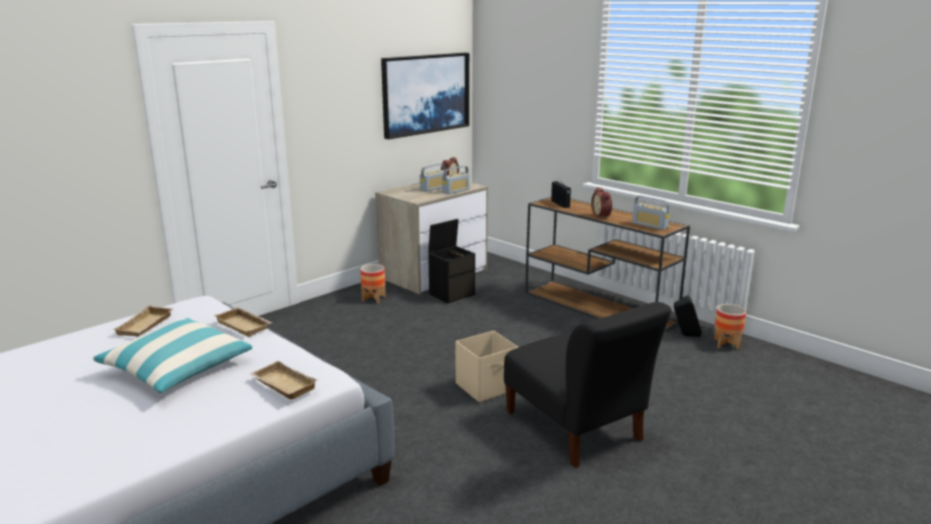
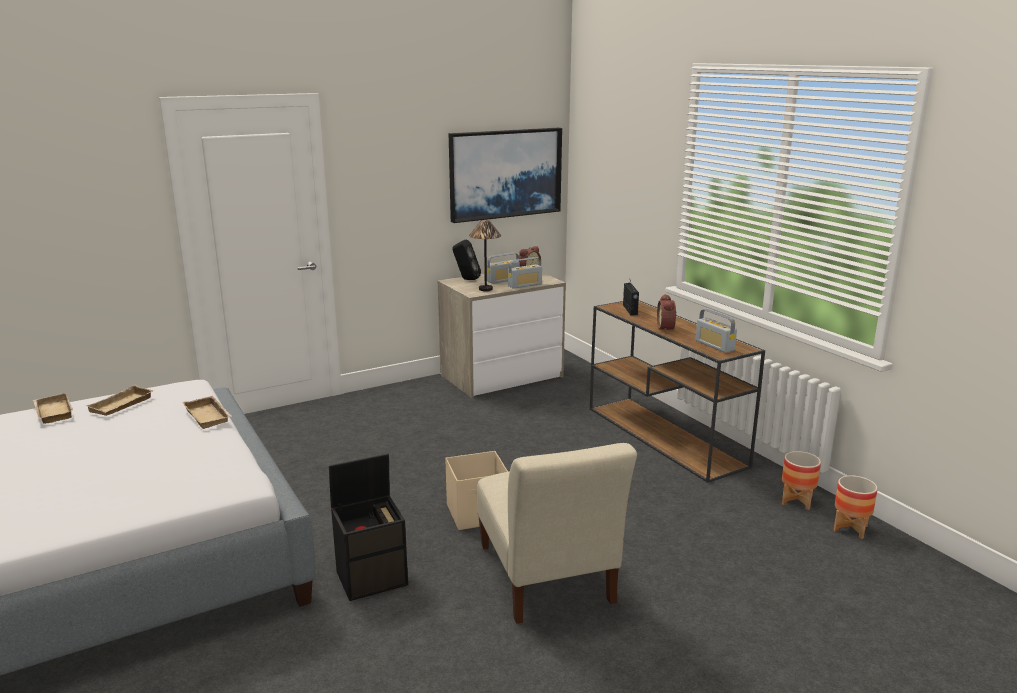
camera: 15 degrees right, 0 degrees up
pillow [93,318,252,393] -> none
beige tray [250,361,318,399] -> beige tray moved to [33,393,73,424]
planter [360,264,386,303] -> planter moved to [834,475,878,539]
black storage box [428,219,475,303] -> black storage box moved to [329,453,408,601]
black chair [504,302,672,468] -> beige chair [477,443,637,624]
black speaker [674,295,702,337] -> black speaker moved to [452,240,481,280]
none -> table lamp [469,220,501,291]

